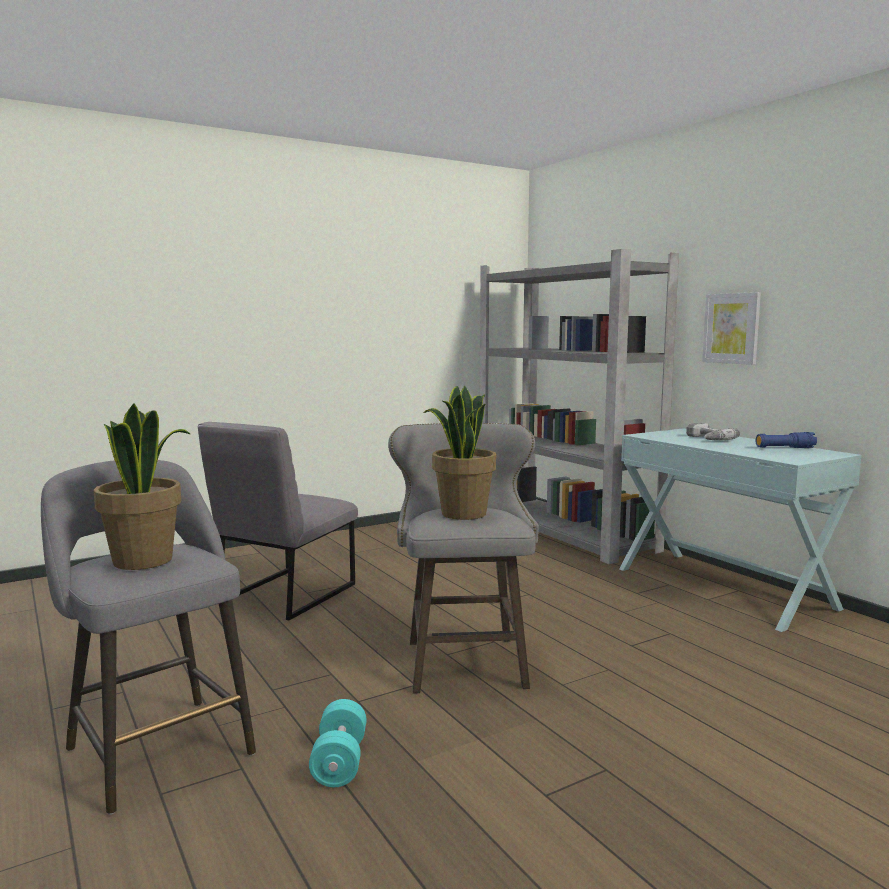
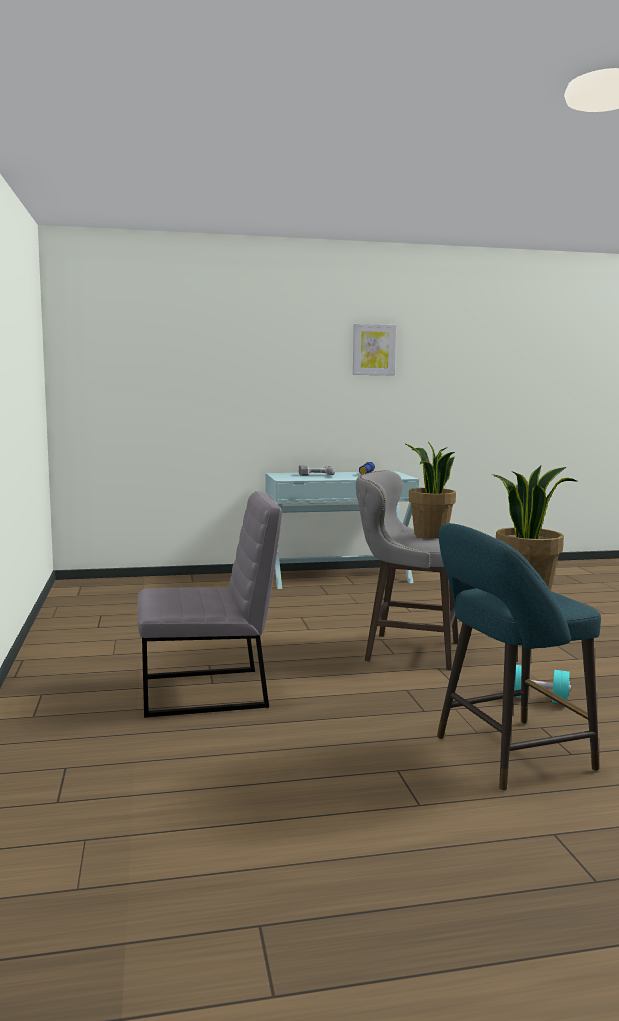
camera: 70 degrees left, 0 degrees up
grey stool [41,460,256,815] -> turquoise stool [437,523,601,791]
grey chair [198,422,358,620] -> grey chair turned 60 degrees counterclockwise [137,491,282,718]
grey bookcase [480,249,679,565] -> none
picture [702,292,761,365] -> picture moved to [353,324,396,375]

